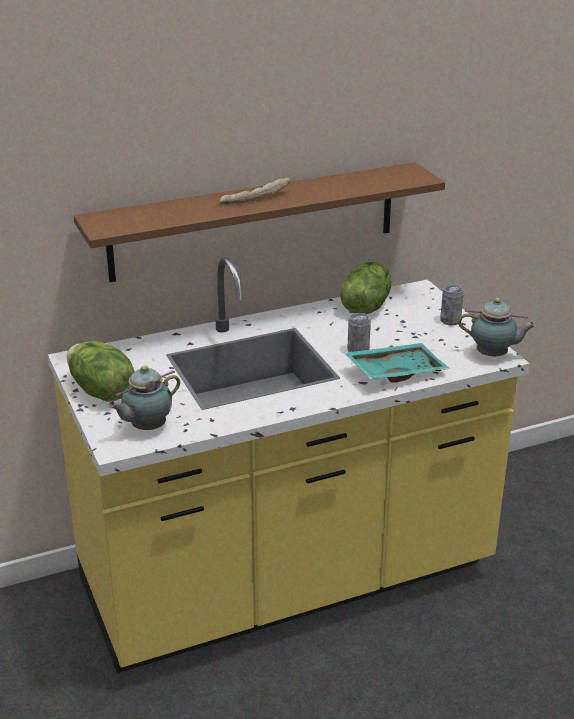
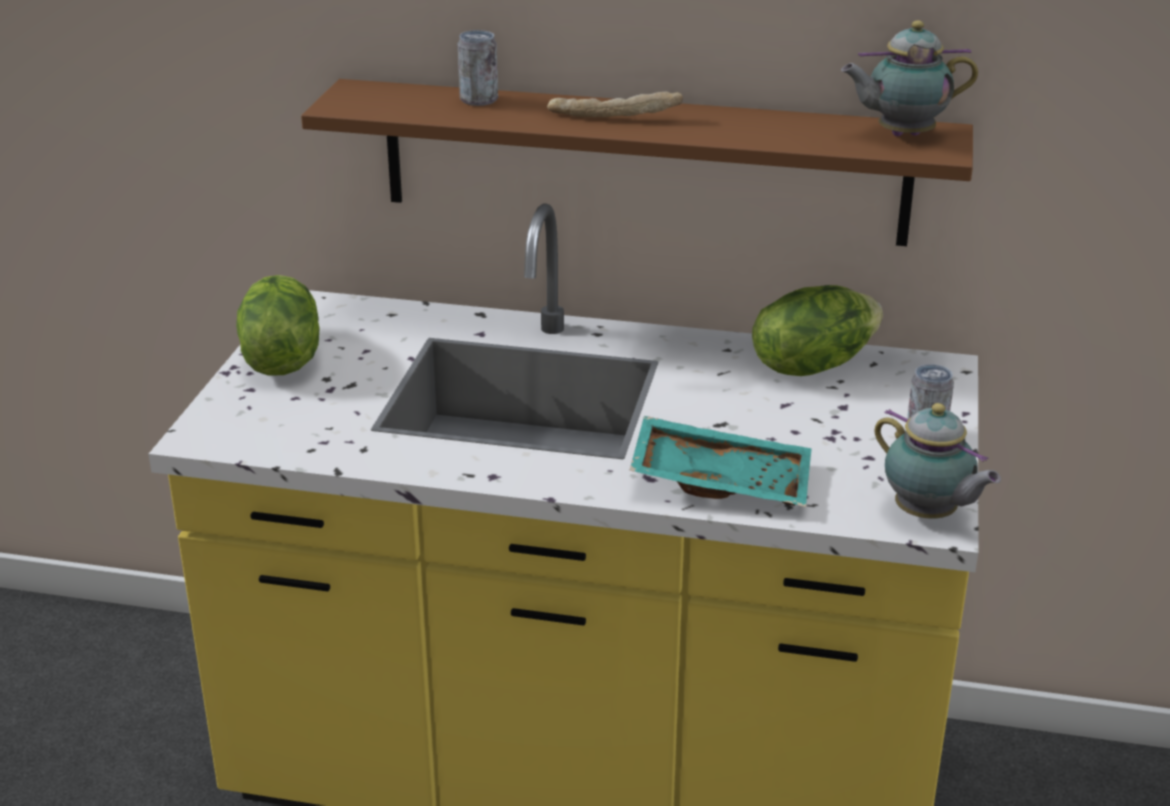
camera: 35 degrees right, 0 degrees up
teapot [108,365,180,430] -> teapot moved to [841,20,978,136]
can [347,313,371,352] -> can moved to [458,30,498,106]

